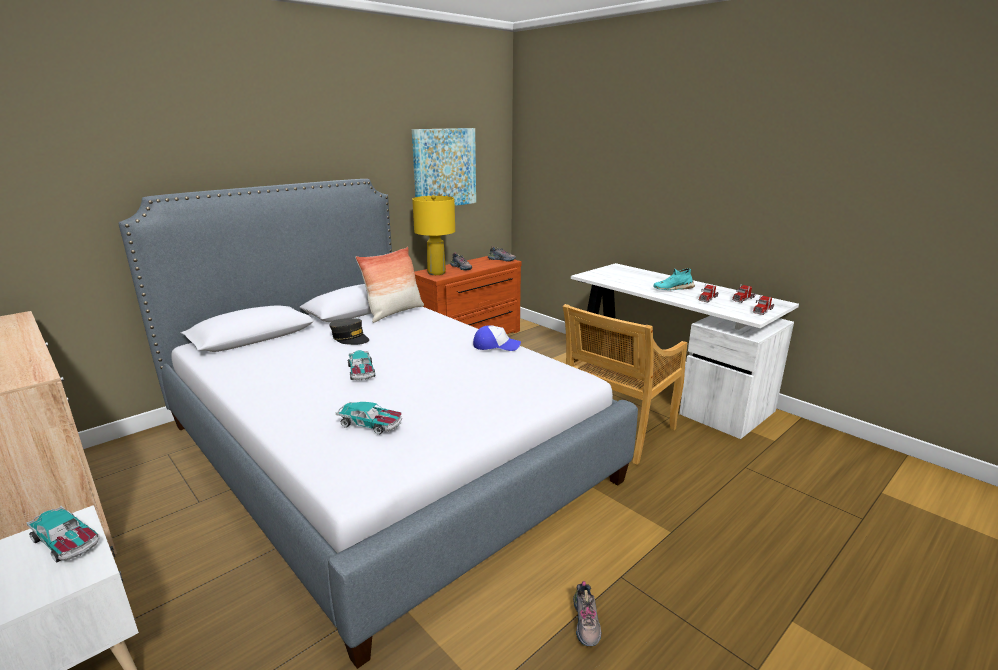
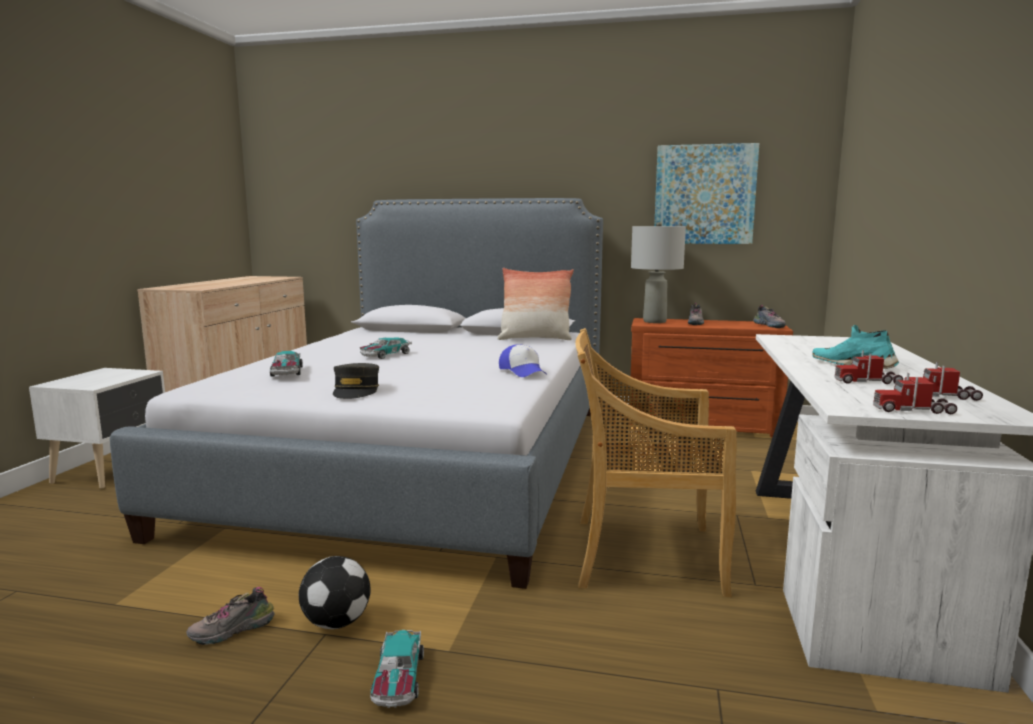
camera: 55 degrees right, 10 degrees down
toy car [26,506,99,563] -> toy car moved to [370,630,424,708]
grey cap [330,318,369,345] -> grey cap moved to [333,363,379,399]
yellow table lamp [412,195,455,275] -> grey table lamp [631,222,686,323]
none -> football [299,556,371,629]

